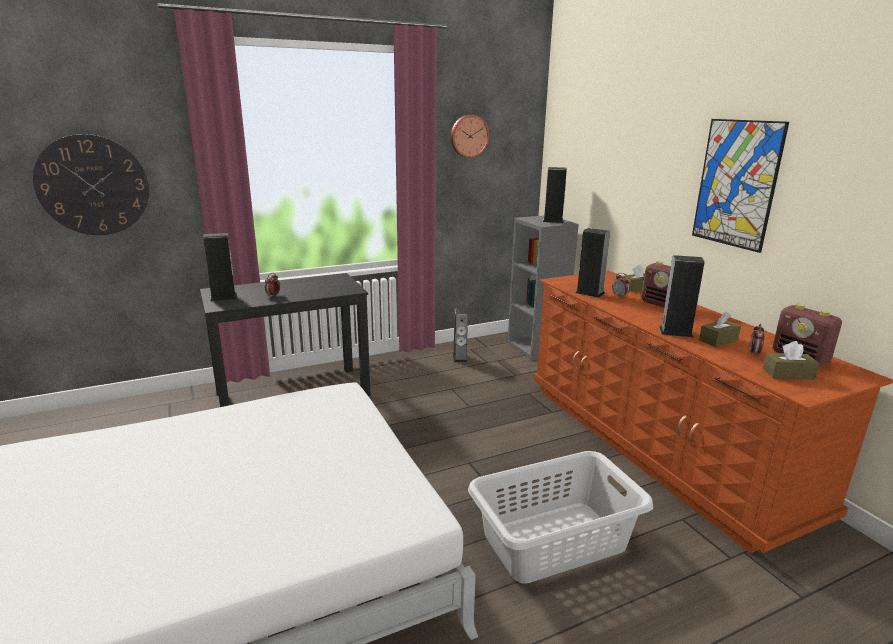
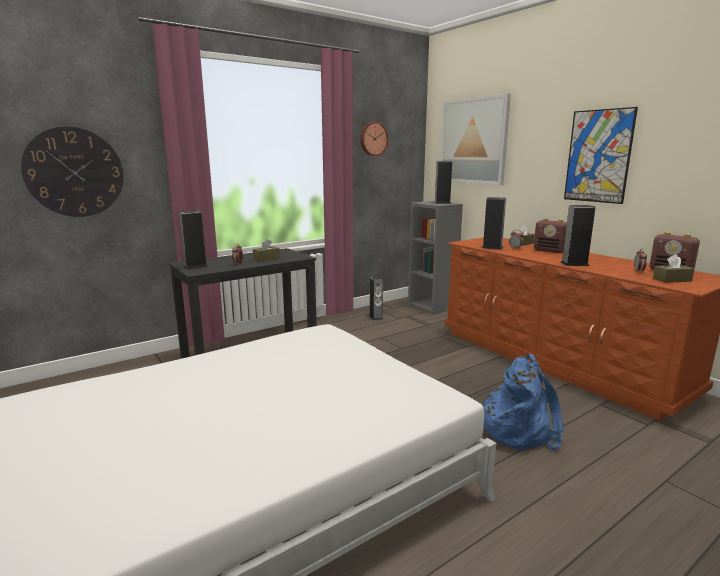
camera: 10 degrees left, 5 degrees down
grey laundry basket [468,451,653,584] -> blue backpack [482,354,563,450]
brown tissue box [699,311,741,347] -> brown tissue box moved to [253,239,280,261]
none -> picture [440,93,511,185]

